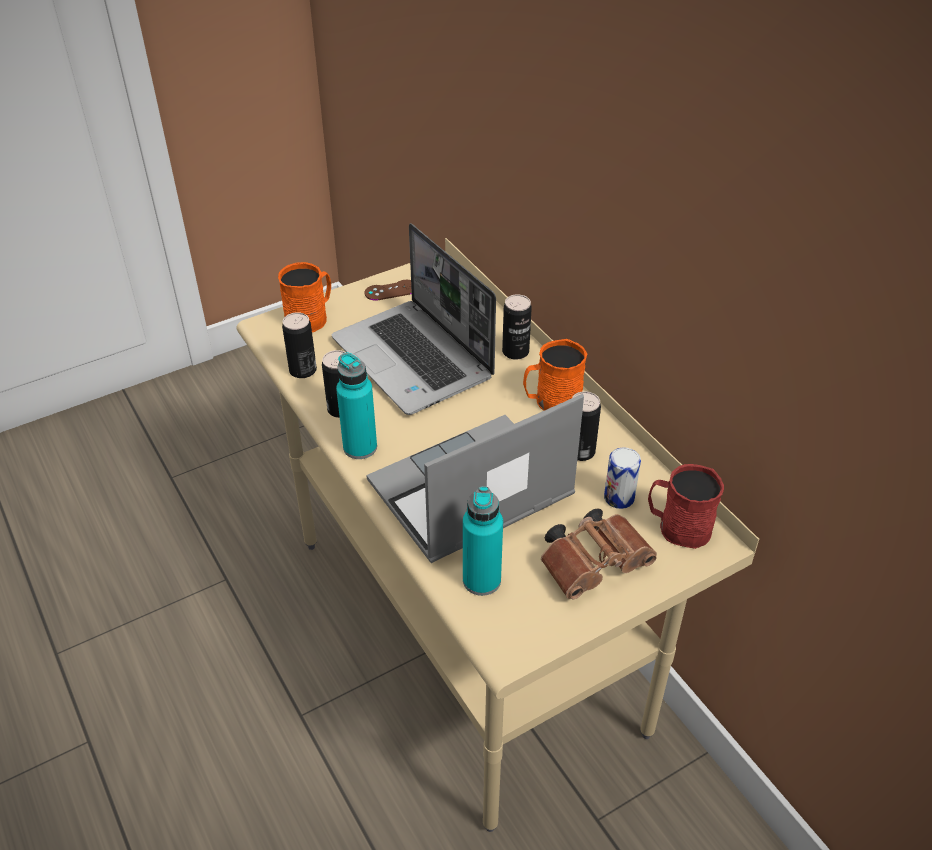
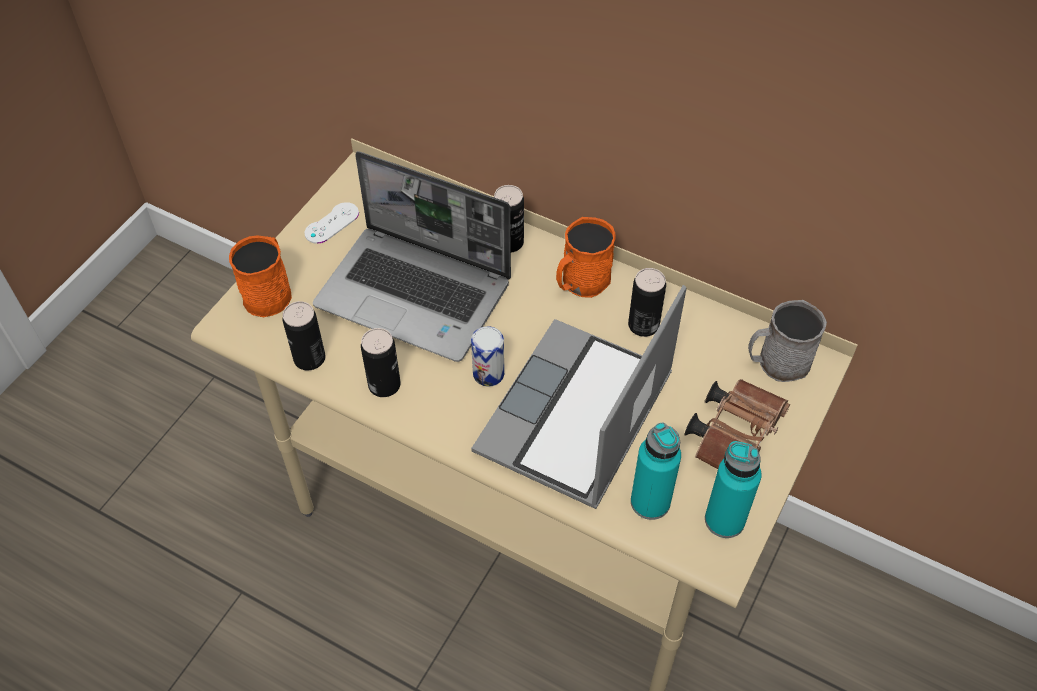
camera: 30 degrees left, 10 degrees up
turquoise bottle [336,353,377,459] -> turquoise bottle moved to [705,441,762,538]
brown game controller [364,280,412,301] -> white game controller [304,202,359,244]
can [604,447,641,509] -> can moved to [471,326,504,387]
red mug [648,464,724,549] -> grey mug [748,300,827,382]

